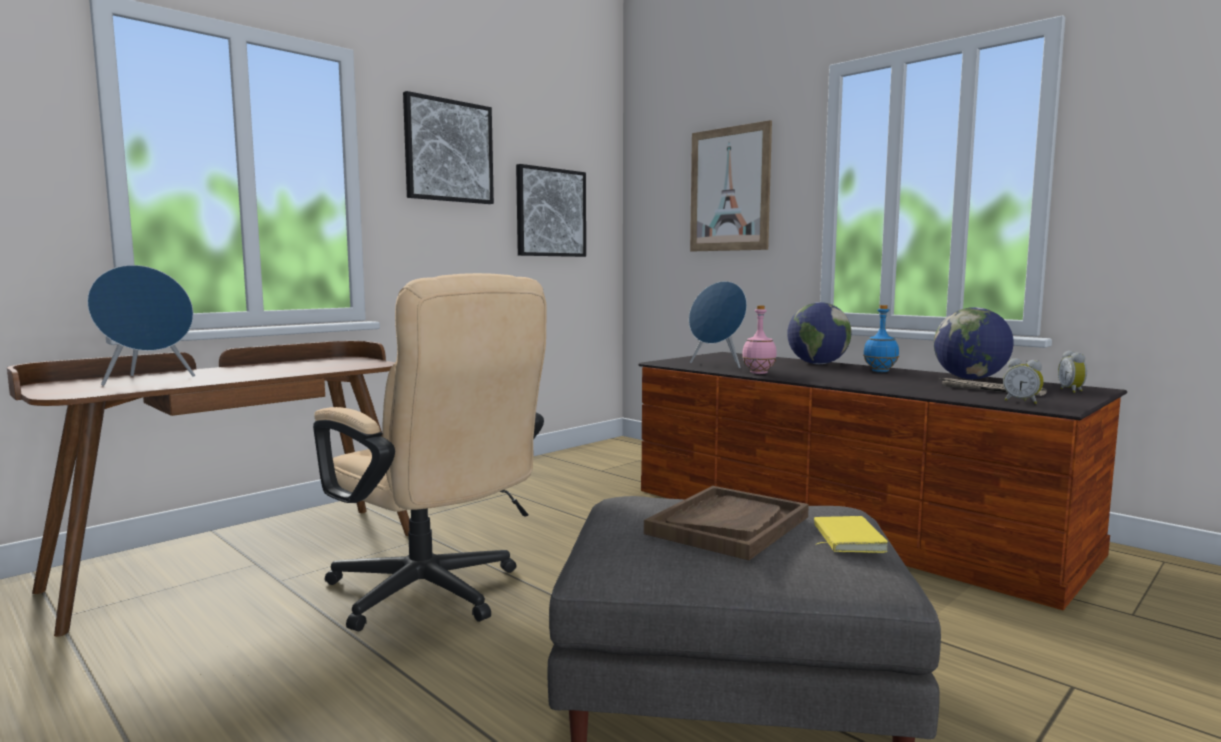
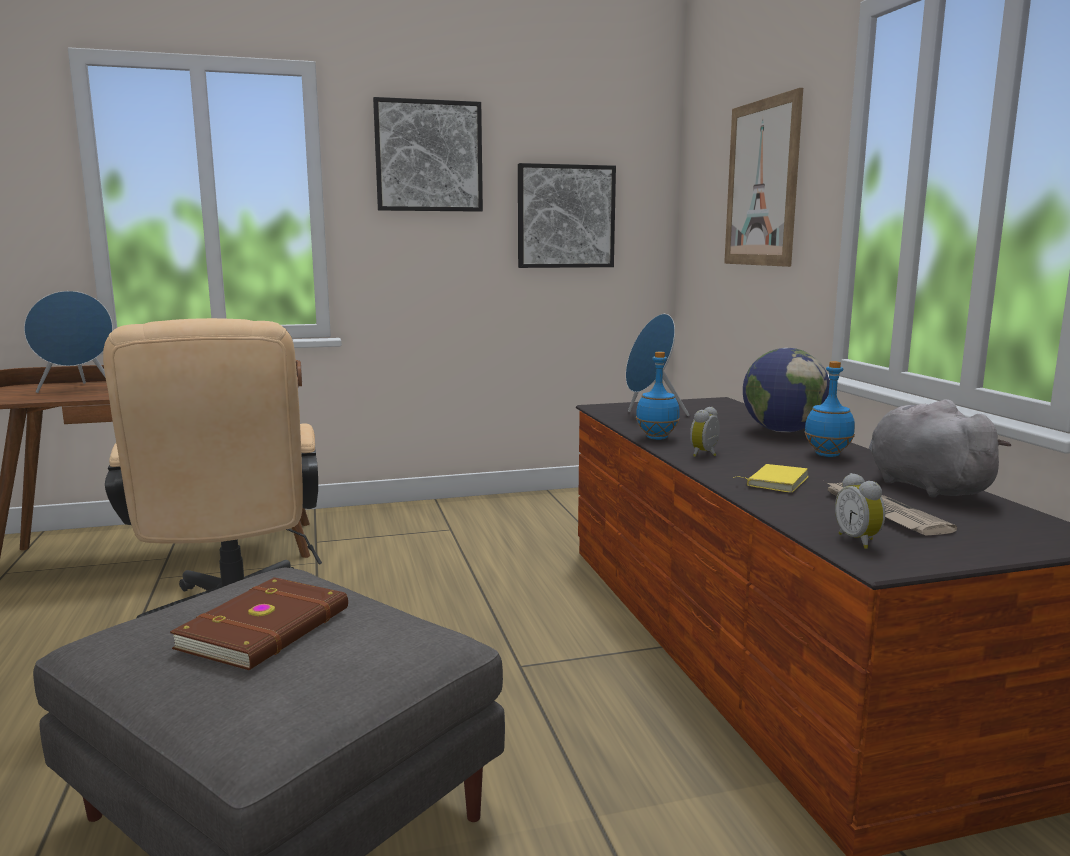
camera: 30 degrees right, 5 degrees up
brown tray [644,486,809,560] -> brown book [170,577,348,670]
pink bottle [742,305,777,374] -> blue bottle [636,352,680,440]
yellow book [814,516,888,553] -> yellow book moved to [733,464,809,493]
globe [934,307,1014,379] -> grey plush toy [869,399,1012,498]
alarm clock [1058,351,1087,393] -> alarm clock moved to [690,407,720,457]

